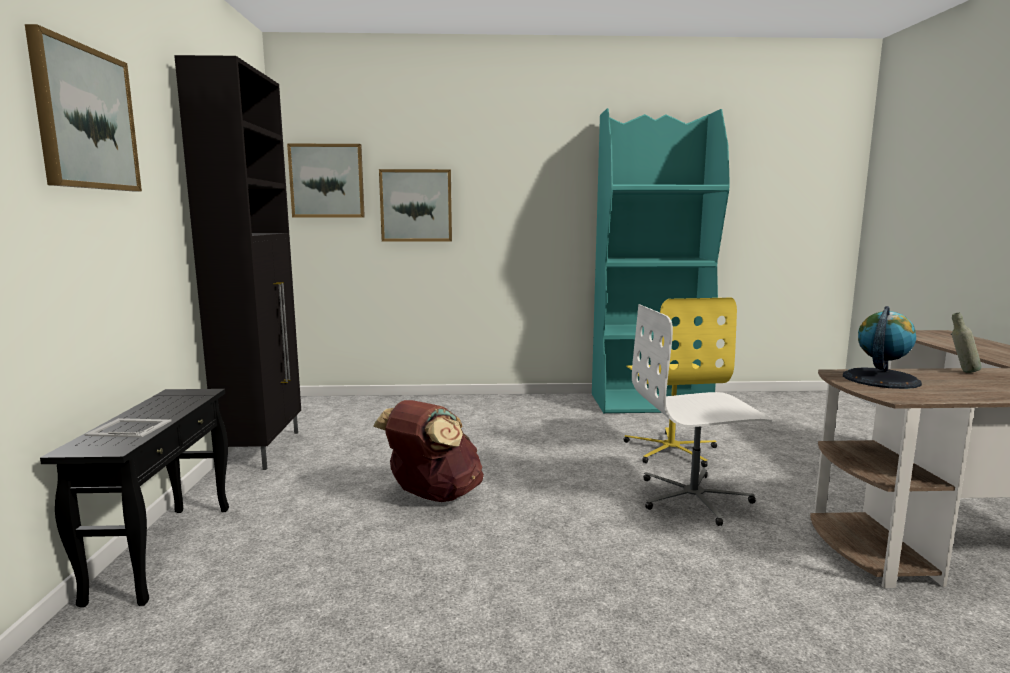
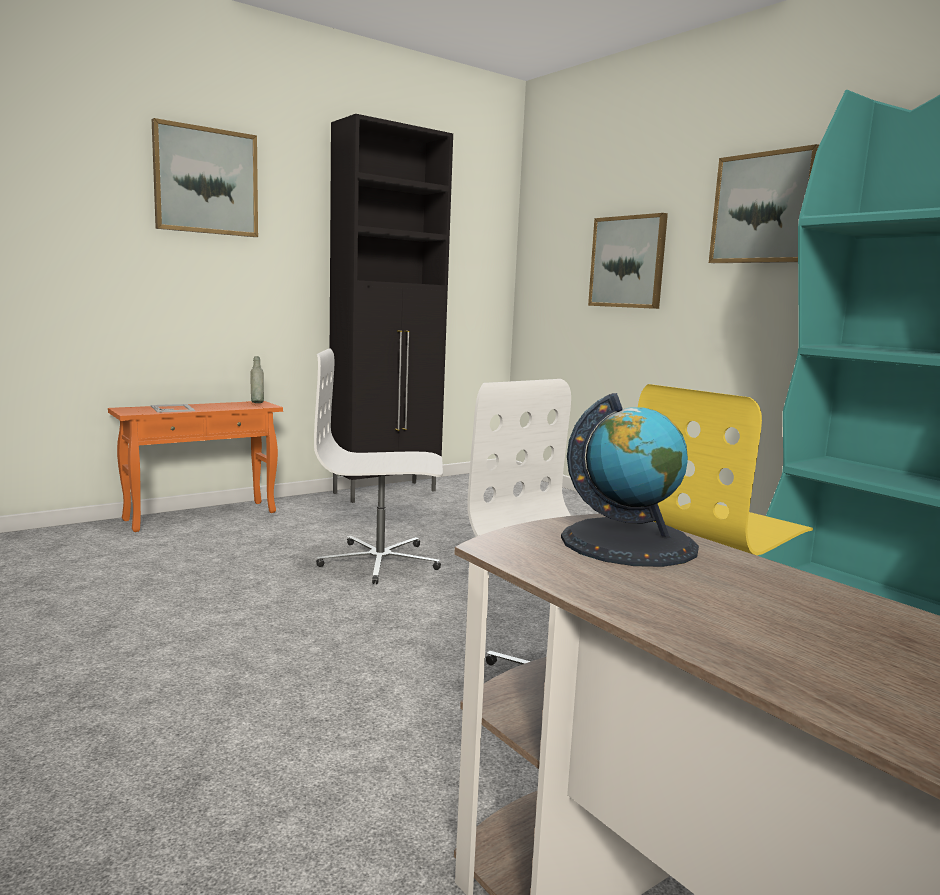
camera: 55 degrees right, 0 degrees up
black side table [40,389,229,607] -> orange side table [108,401,283,532]
picture [287,144,365,217] -> picture moved to [709,144,819,263]
brown backpack [373,400,484,502] -> white office chair [314,349,443,584]
grey bottle [952,313,982,373] -> grey bottle moved to [250,356,264,403]

